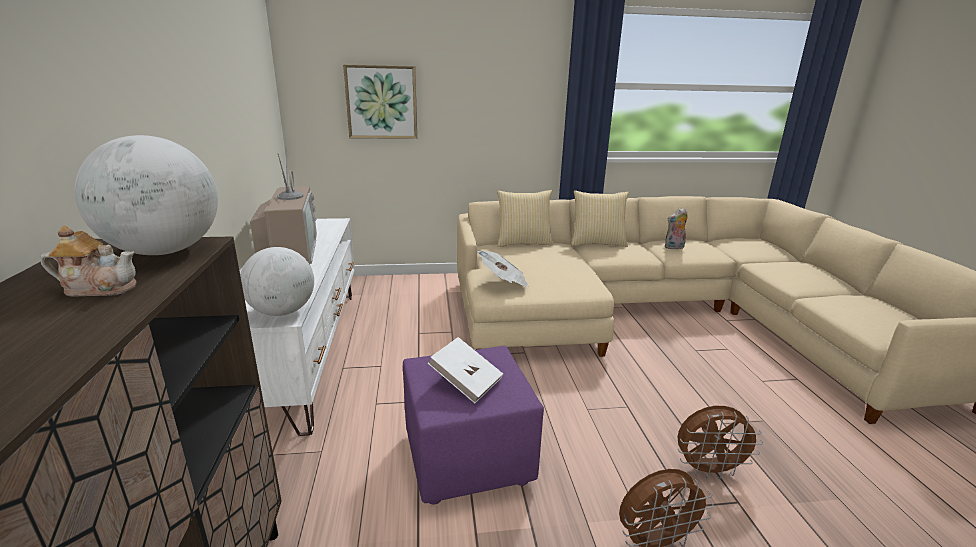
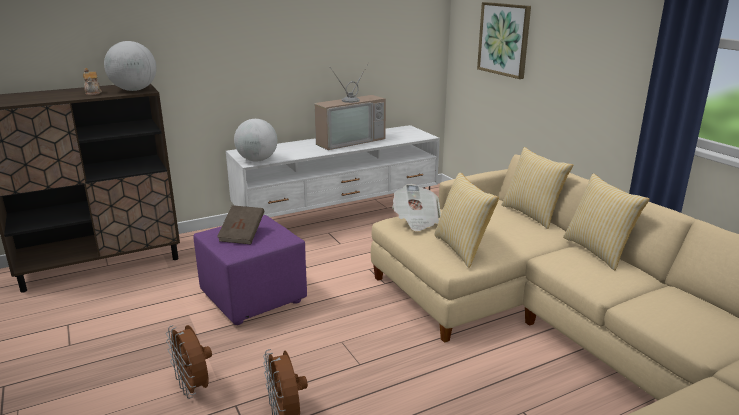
camera: 70 degrees right, 0 degrees up
white book [428,337,503,403] -> brown book [217,205,265,244]
plush toy [665,208,688,250] -> none
none -> pillow [434,173,499,268]

